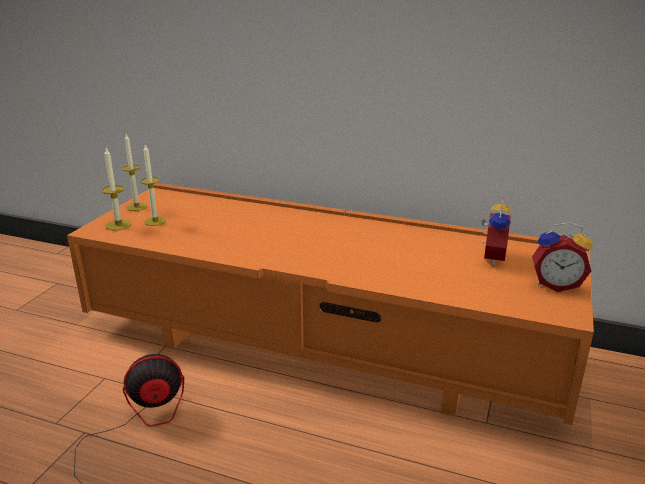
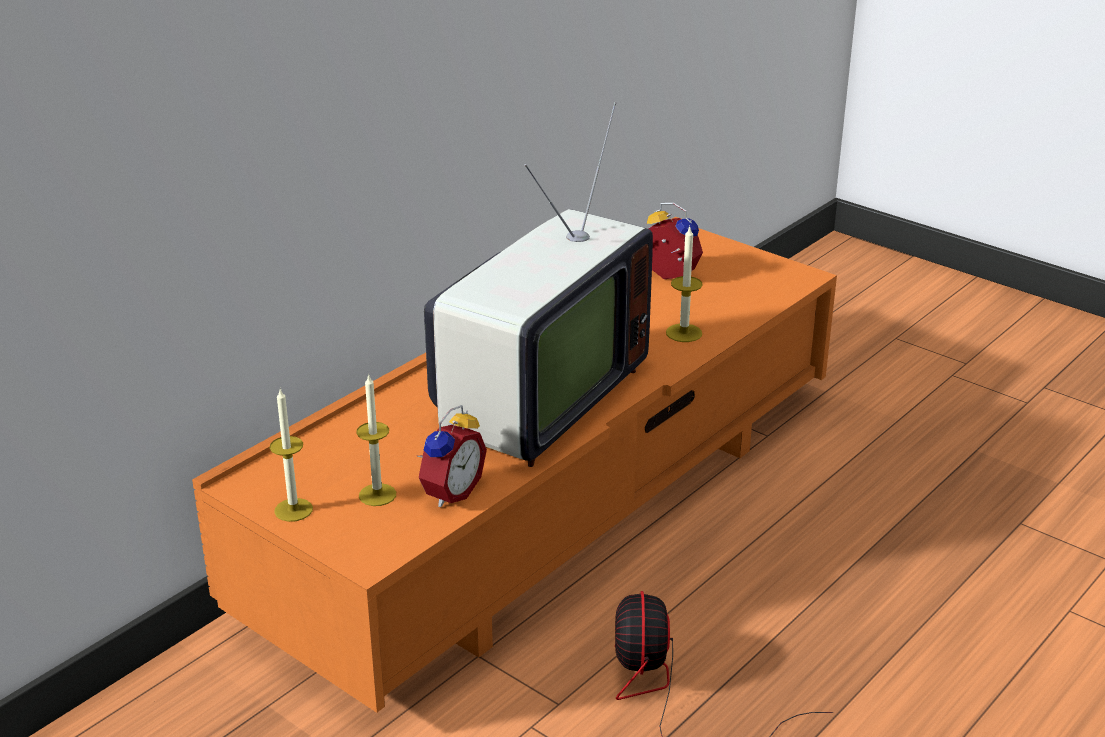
camera: 70 degrees left, 5 degrees up
candle [102,148,132,230] -> candle moved to [666,226,702,342]
alarm clock [532,222,593,292] -> alarm clock moved to [416,405,487,507]
none -> television [424,102,653,467]

